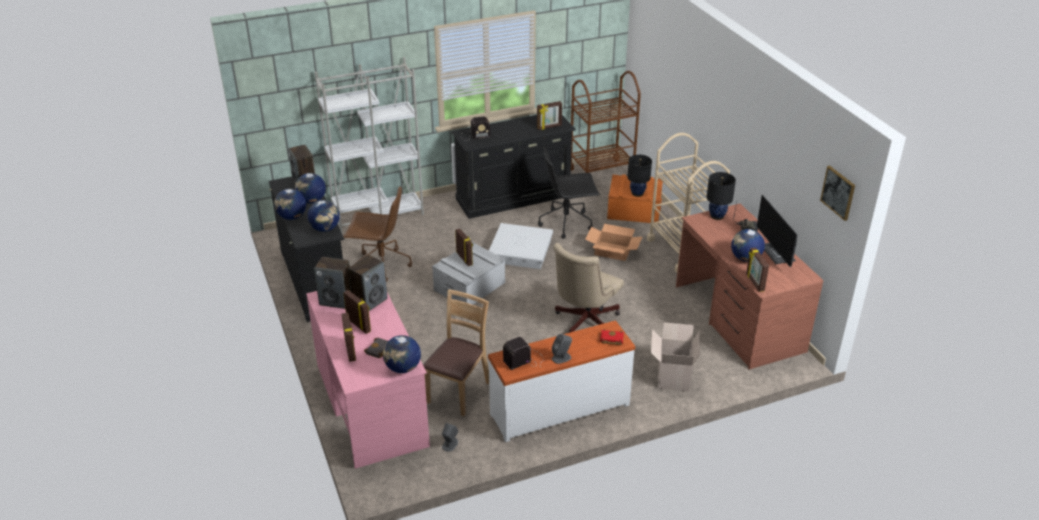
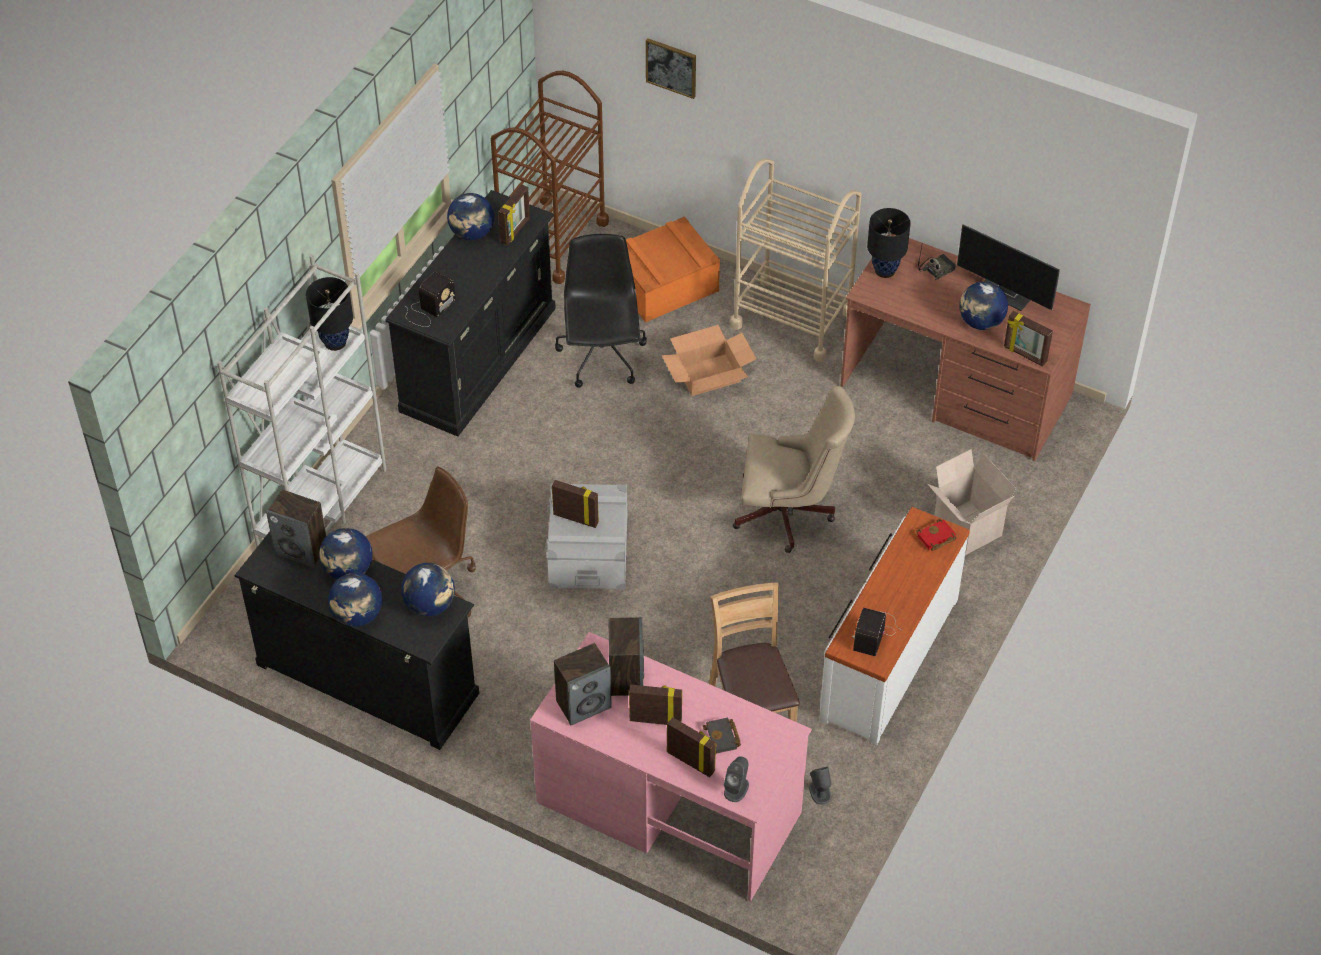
camera: 40 degrees left, 15 degrees up
globe [383,335,421,373] -> globe moved to [447,193,494,240]
white storage box [489,223,553,269] -> none
black office chair [538,148,600,239] -> black office chair turned 135 degrees clockwise [555,234,647,388]
grey speaker [552,334,572,364] -> grey speaker moved to [724,756,749,802]
beige office chair [553,243,624,333] -> beige office chair turned 75 degrees counterclockwise [733,386,855,553]
black table lamp [627,155,652,197] -> black table lamp moved to [306,277,353,351]
picture [820,166,855,221] -> picture moved to [646,38,696,99]

